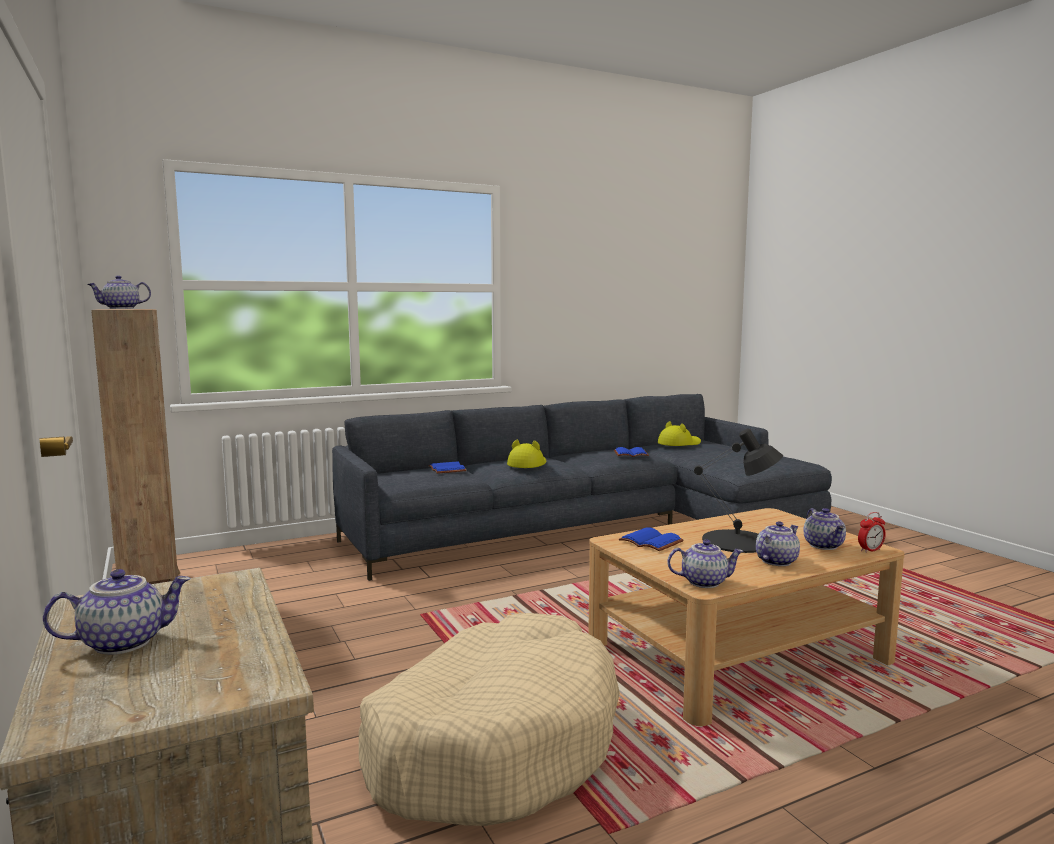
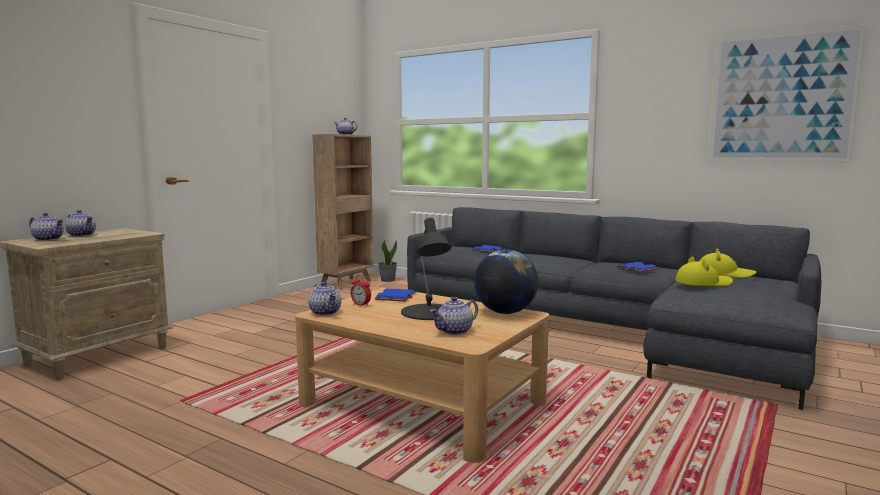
camera: 60 degrees right, 0 degrees up
beige dog bed [359,613,620,826] -> none
yellow hat [507,440,546,468] -> yellow hat moved to [675,256,733,286]
teapot [756,521,800,566] -> teapot moved to [29,213,64,241]
alarm clock [858,512,886,553] -> alarm clock moved to [351,275,371,306]
none -> potted plant [378,240,397,282]
none -> globe [474,249,538,314]
none -> picture [709,25,867,162]

